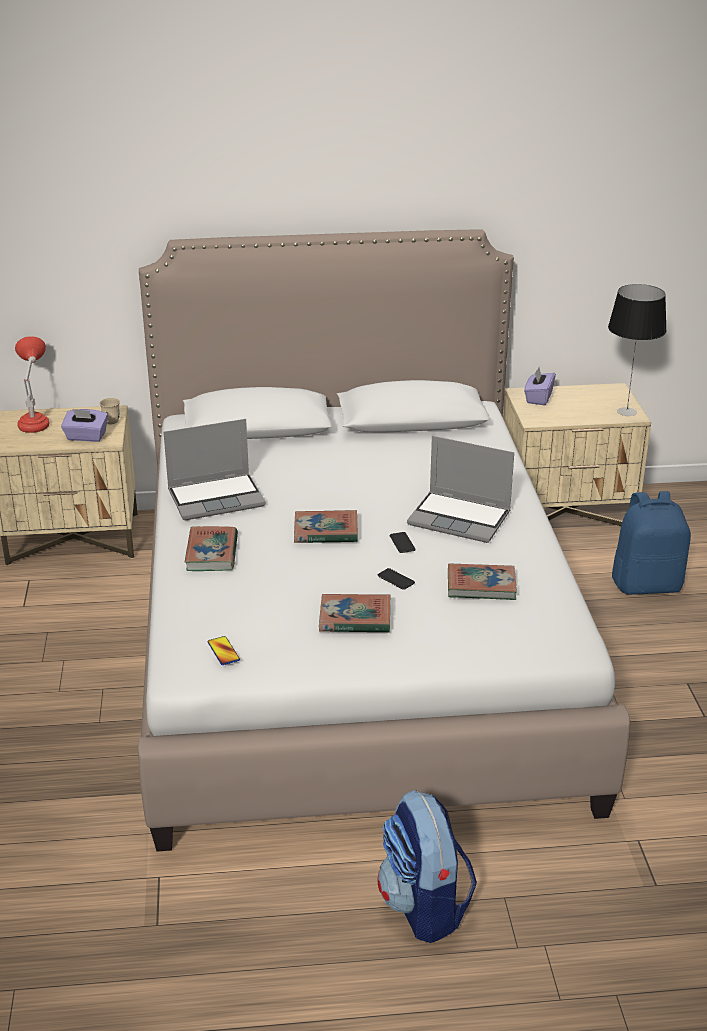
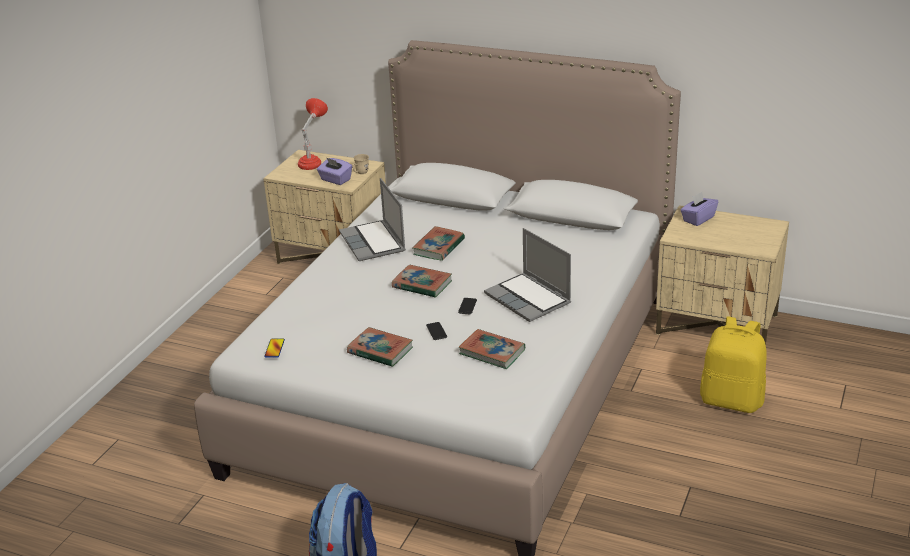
camera: 30 degrees right, 0 degrees up
laptop [163,419,266,520] -> laptop turned 60 degrees clockwise [339,178,406,261]
book [184,526,238,571] -> book moved to [412,226,465,261]
table lamp [608,284,667,416] -> none
blue backpack [612,491,691,595] -> yellow backpack [700,317,767,413]

